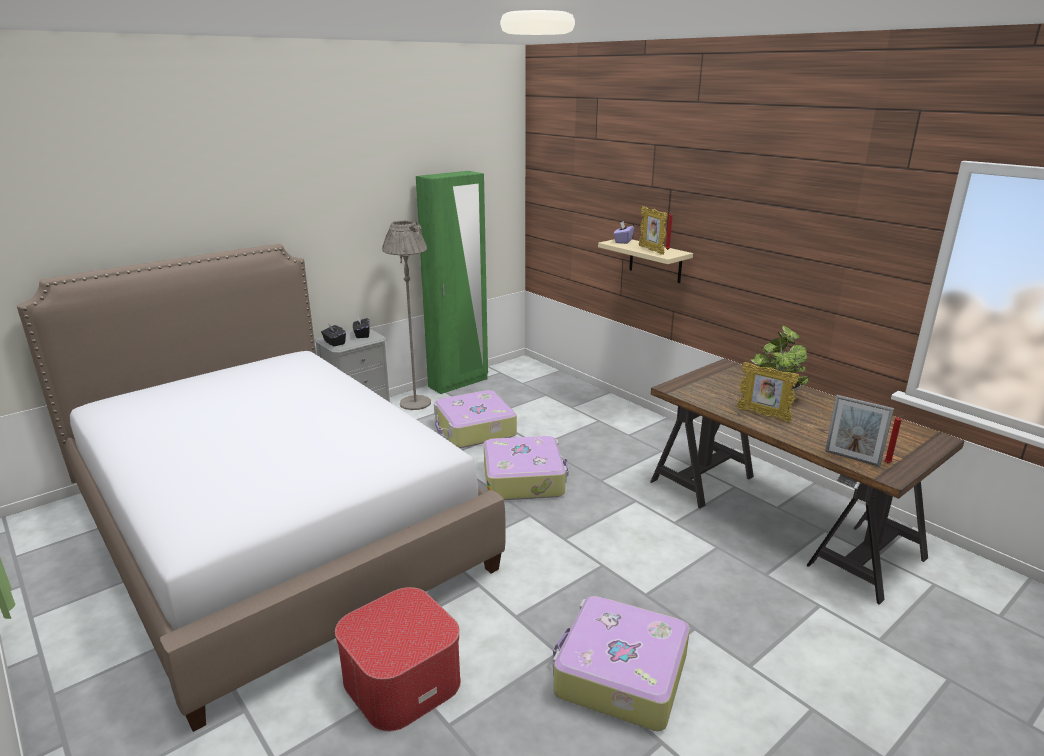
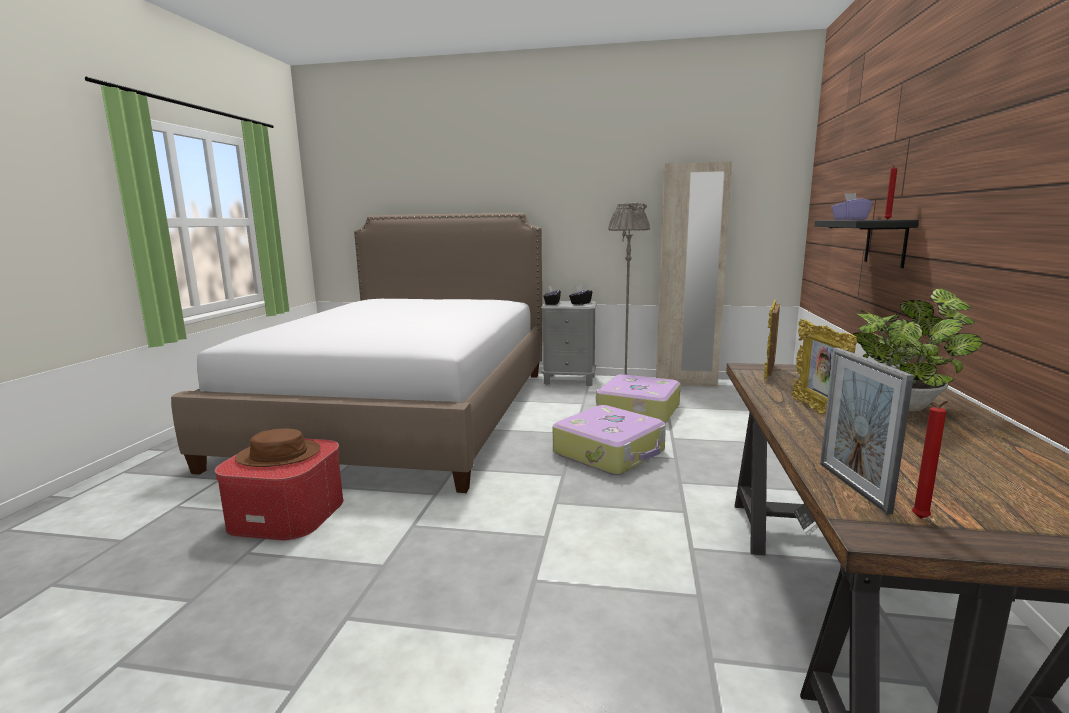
camera: 50 degrees right, 10 degrees down
green wardrobe [416,171,488,394] -> beige wardrobe [656,161,732,387]
suitcase [553,596,690,731] -> none
beige shelf [598,239,693,283] -> black shelf [814,220,919,268]
picture frame [639,206,667,255] -> picture frame moved to [764,300,780,381]
none -> brown hat [235,429,321,467]

